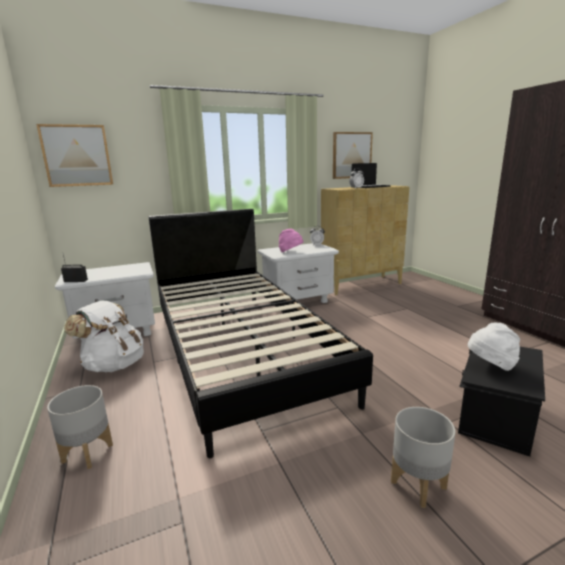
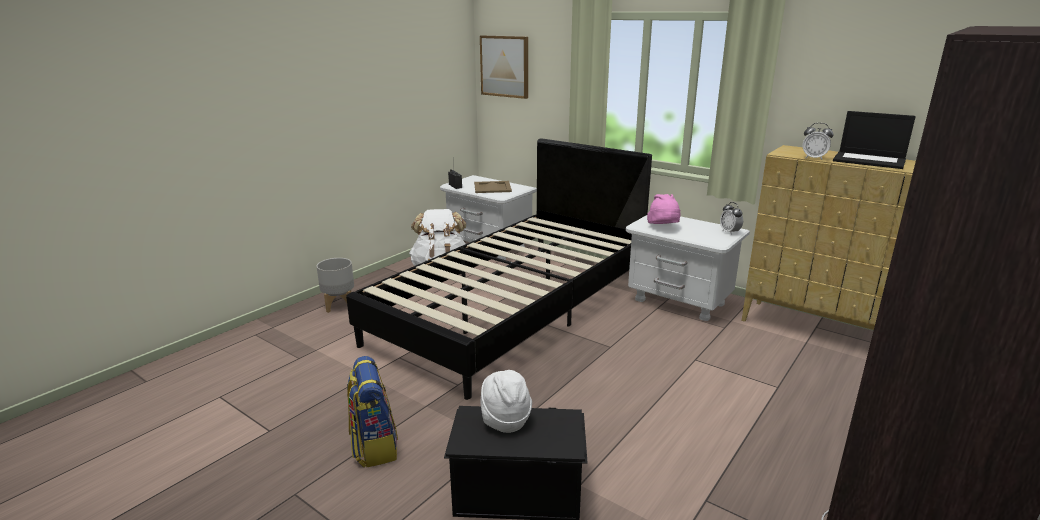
camera: 60 degrees right, 5 degrees up
picture [333,132,373,179] -> none
grey planter [391,407,456,508] -> backpack [347,356,398,468]
none -> beige tray [474,181,512,193]

